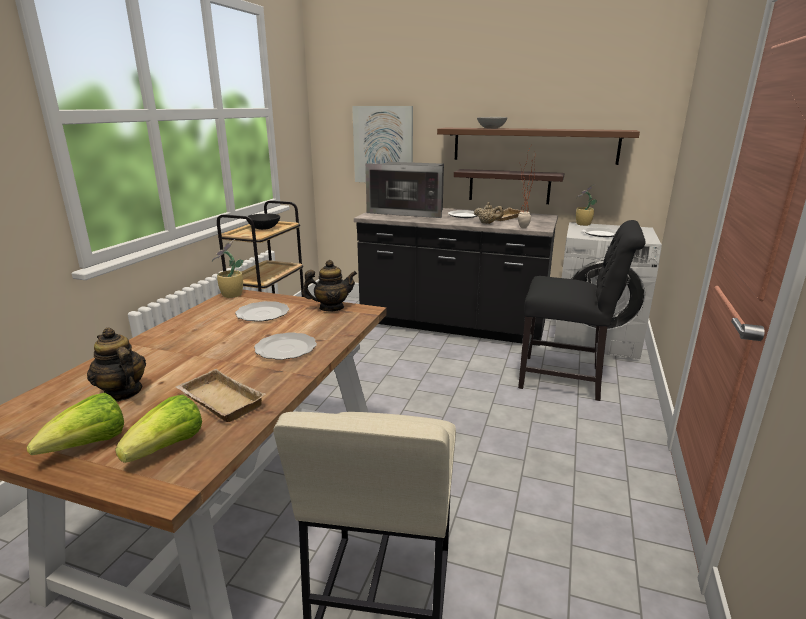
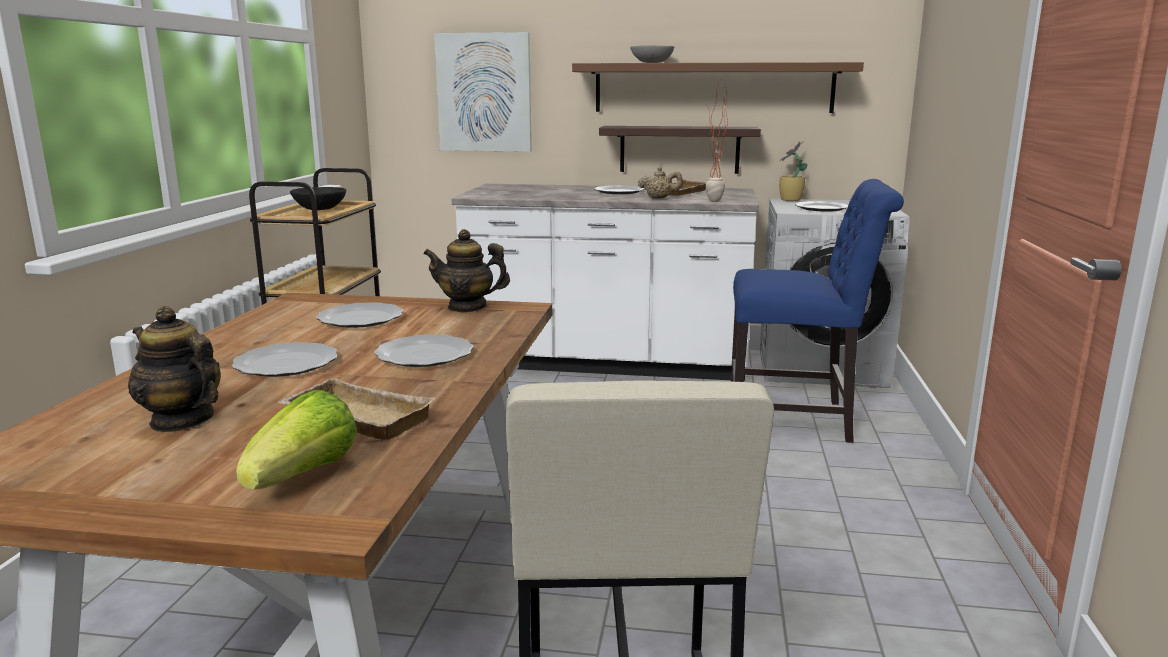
camera: 10 degrees left, 5 degrees down
lettuce [27,393,124,455] -> none
potted plant [212,239,244,298] -> none
teapot [302,260,357,312] -> teapot turned 150 degrees counterclockwise [423,229,510,312]
black counter [354,208,558,346] -> white counter [452,184,759,381]
microwave [365,162,444,218] -> none
black chair [518,220,646,401] -> blue chair [731,179,904,443]
none -> plate [232,342,338,377]

